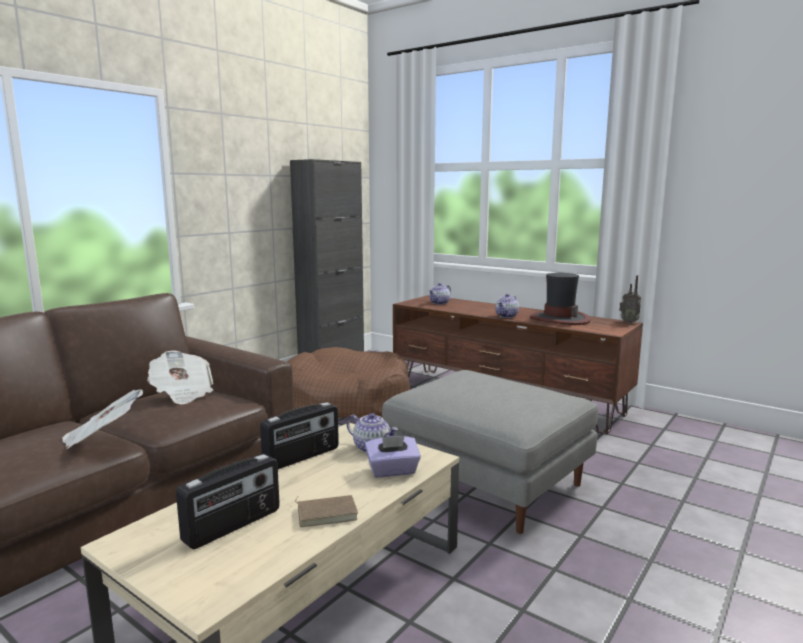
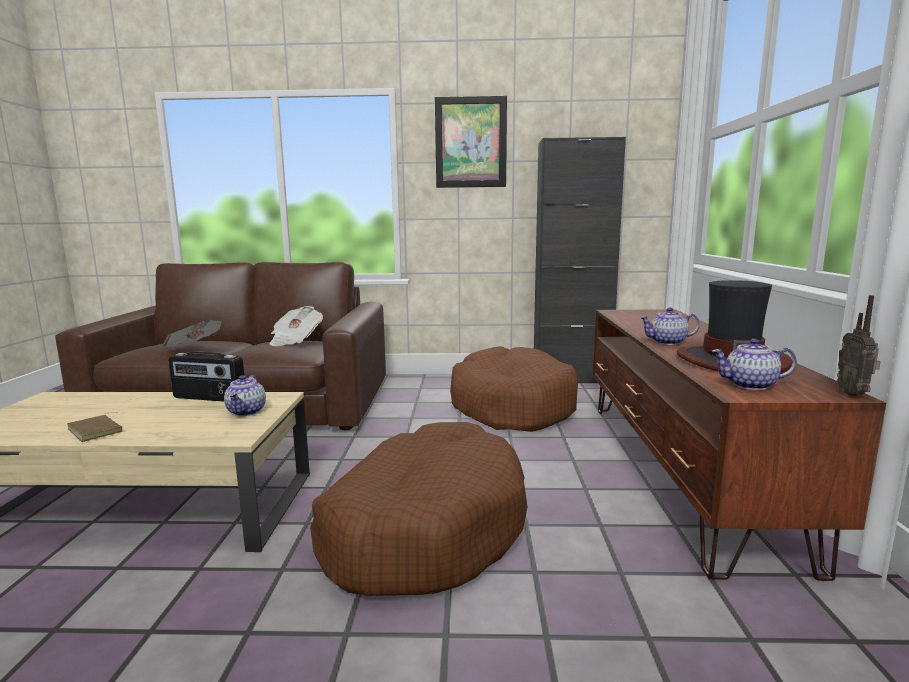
camera: 55 degrees right, 0 degrees up
radio [176,454,280,549] -> none
purple tissue box [365,436,421,478] -> none
grey ottoman [382,370,598,534] -> brown dog bed [310,422,528,596]
teapot [429,283,451,305] -> teapot moved to [712,339,797,390]
none -> picture [435,96,507,188]

